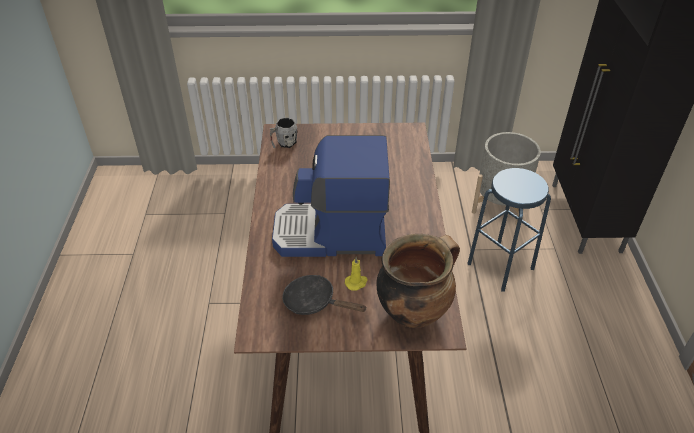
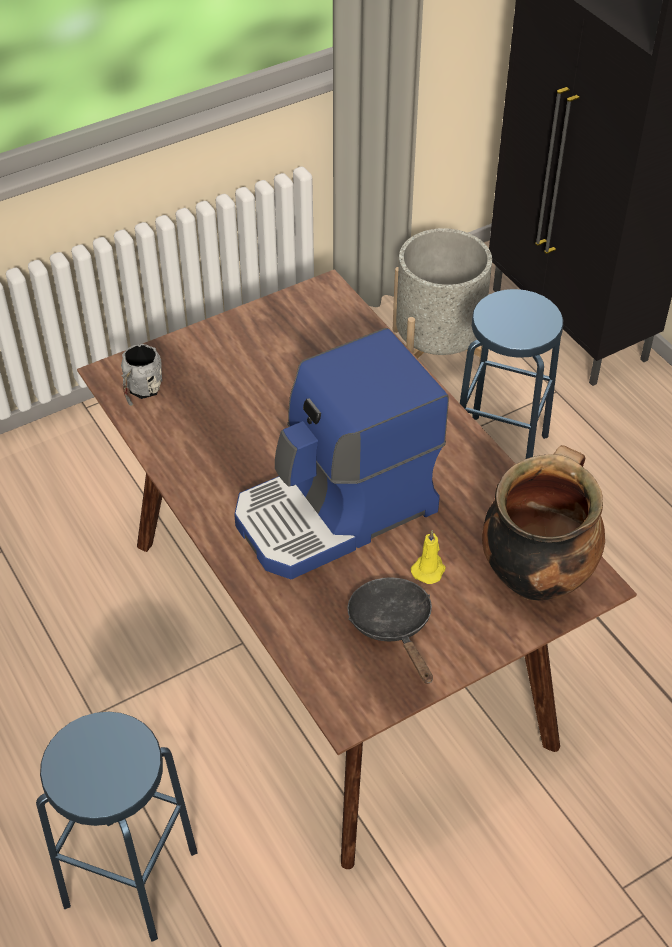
camera: 30 degrees left, 5 degrees up
black frying pan [282,275,367,315] -> black frying pan turned 75 degrees clockwise [347,577,433,684]
none -> blue stool [36,712,198,942]

